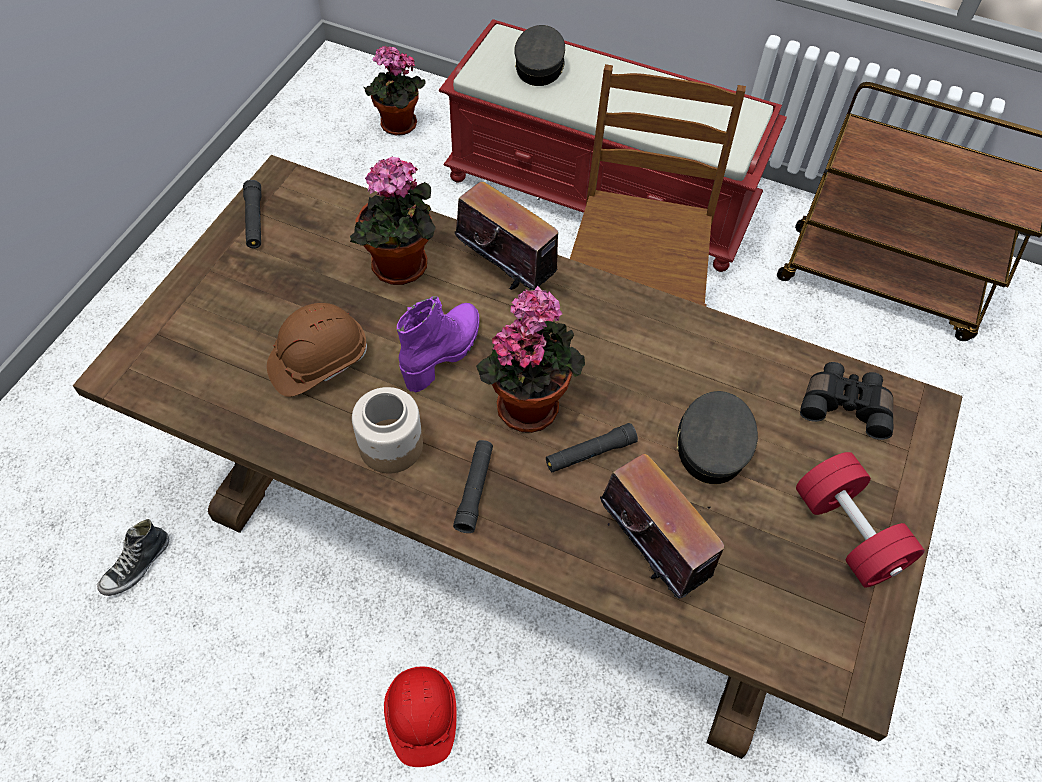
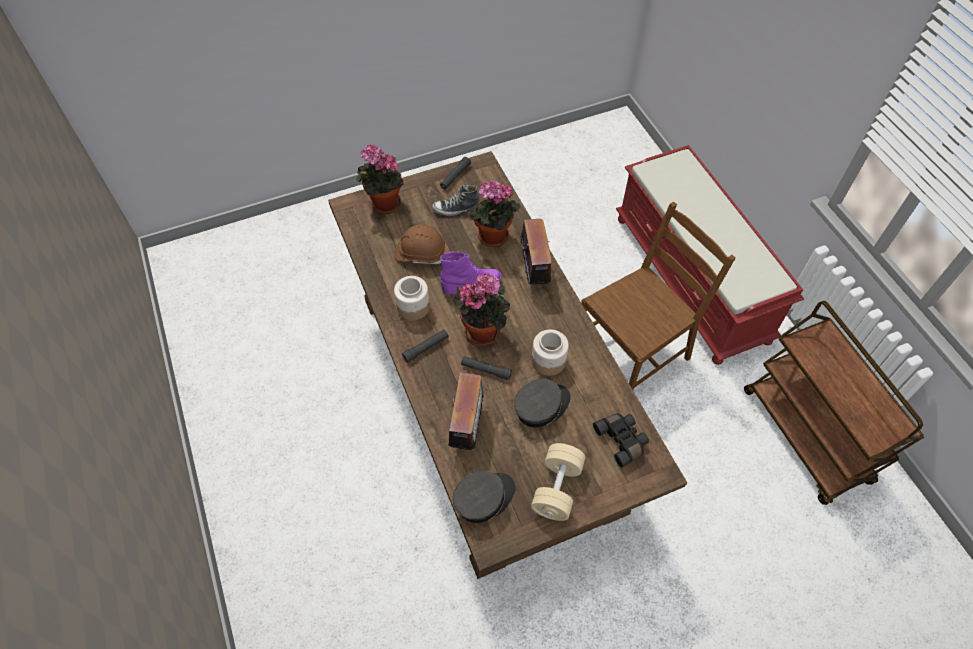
camera: 45 degrees right, 0 degrees up
shoe [97,519,169,596] -> shoe moved to [432,184,481,216]
potted plant [364,45,425,136] -> potted plant moved to [356,144,404,214]
red hard hat [384,667,457,767] -> none
grey cap [514,25,565,86] -> grey cap moved to [453,471,516,523]
red dumbbell [796,452,925,588] -> beige dumbbell [531,443,585,521]
none -> jar [532,329,569,376]

